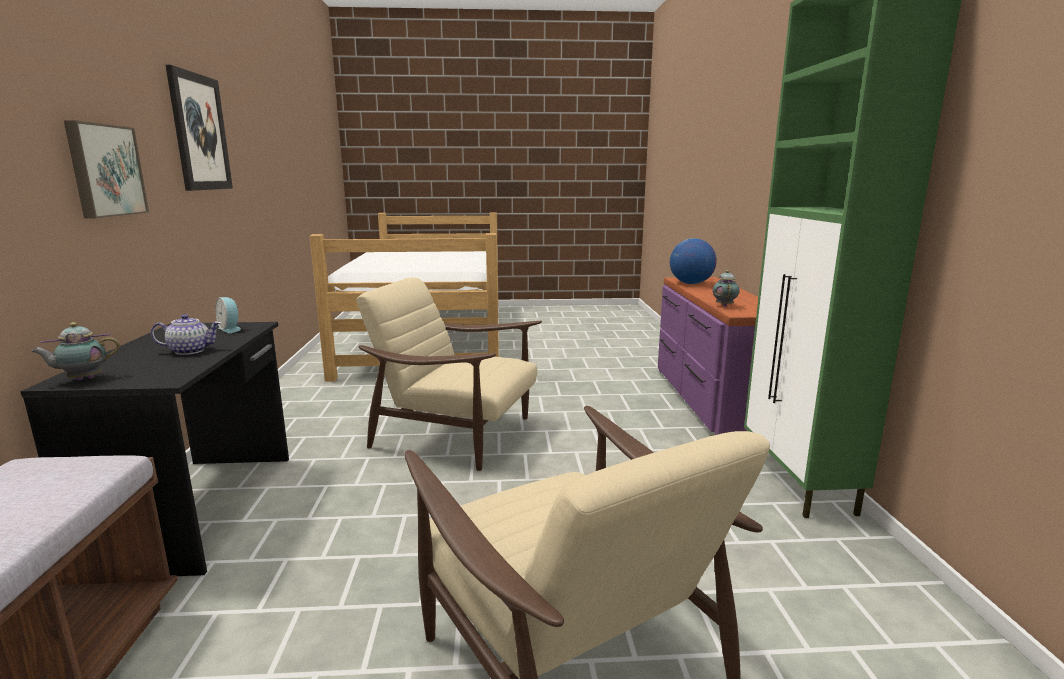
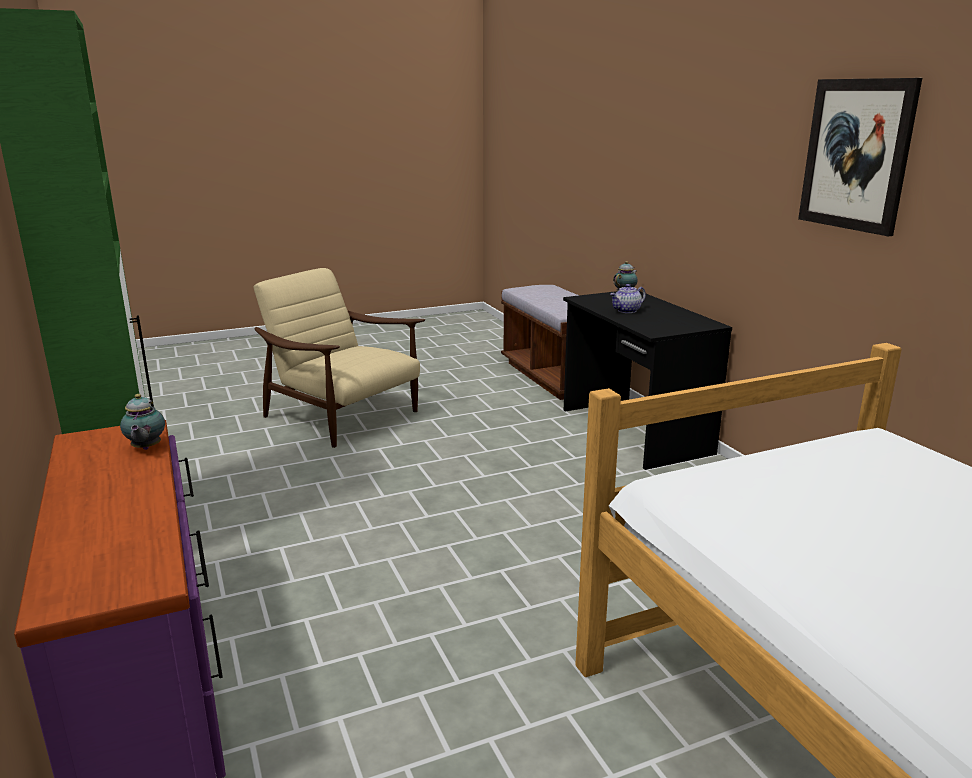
camera: 160 degrees right, 5 degrees up
picture [64,120,149,218] -> none
alarm clock [215,297,241,333] -> none
beige armchair [356,277,542,471] -> none
globe [670,238,717,284] -> none

